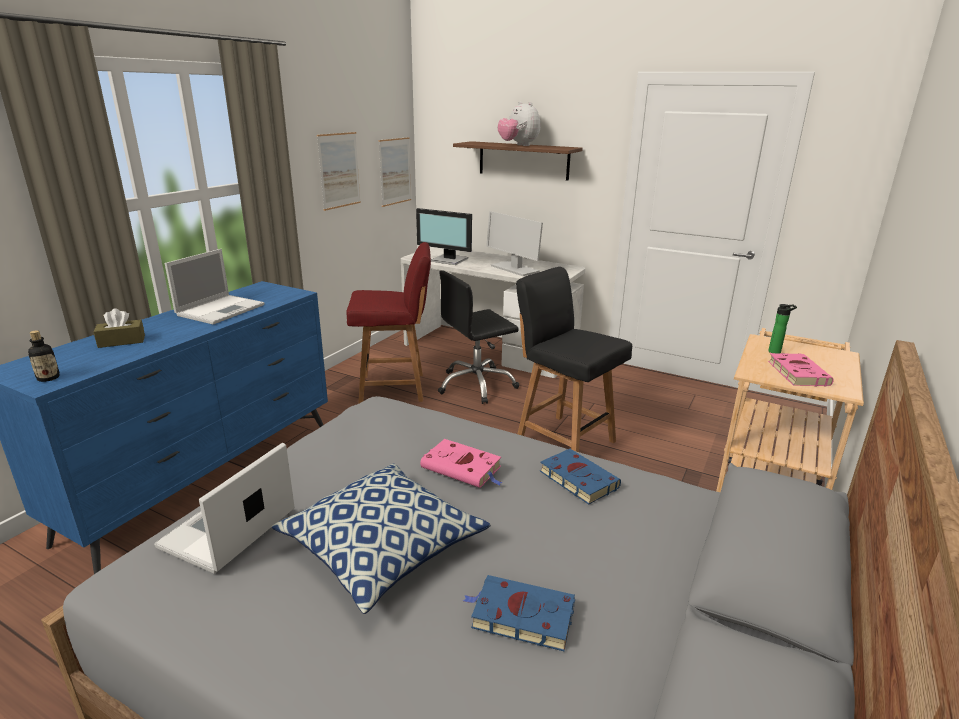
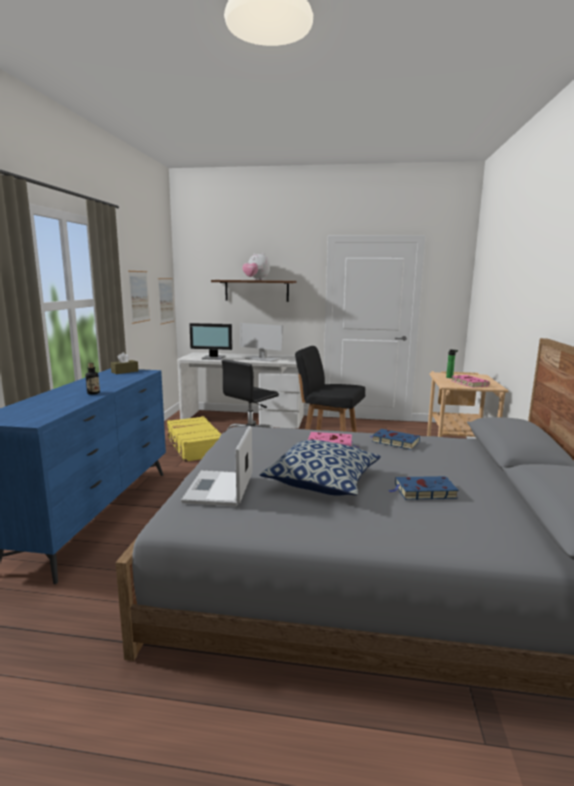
camera: 20 degrees left, 10 degrees down
bottle [28,330,60,382] -> bottle moved to [86,363,100,395]
brown tissue box [93,309,145,348] -> brown tissue box moved to [111,352,138,374]
laptop [165,249,264,324] -> none
red chair [346,242,431,403] -> yellow suitcase [166,416,221,462]

